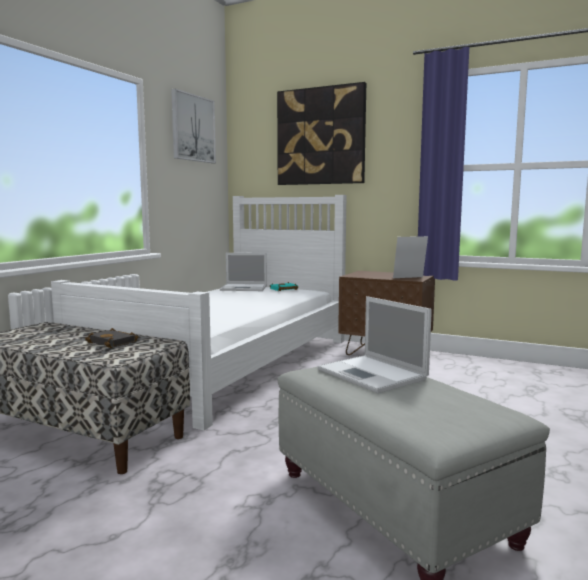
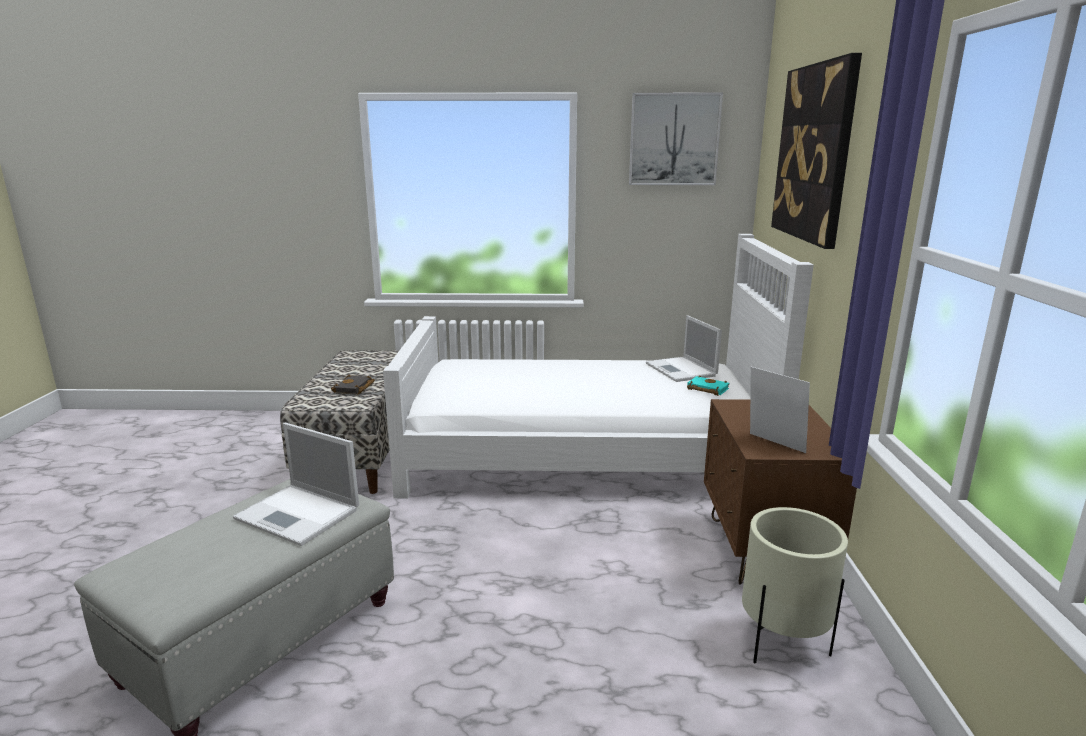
camera: 65 degrees right, 10 degrees up
laptop [318,296,432,393] -> laptop turned 90 degrees counterclockwise [233,423,359,546]
none -> beige planter [742,507,848,663]

